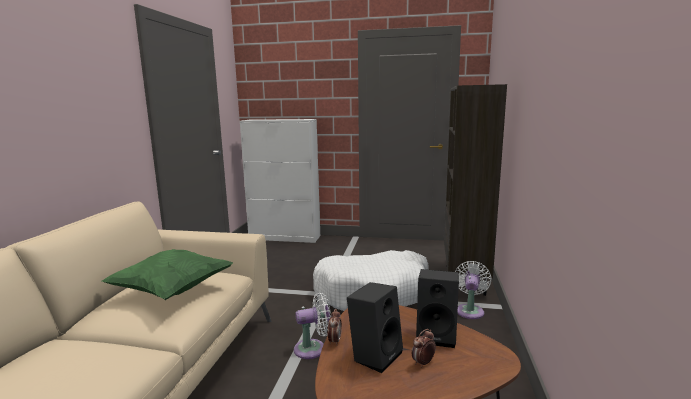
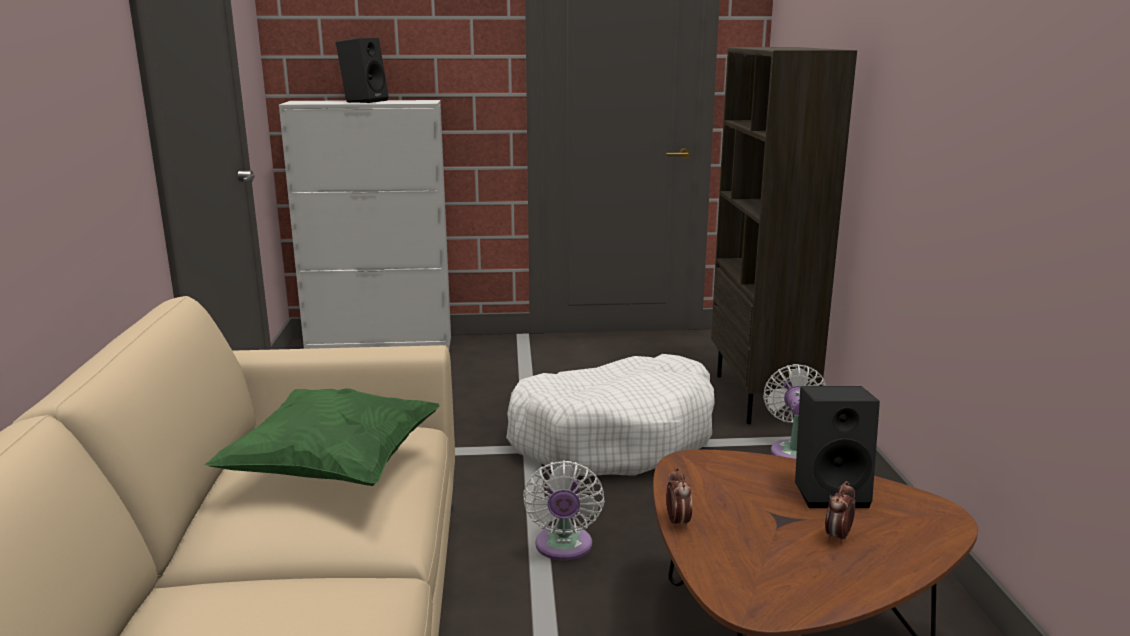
camera: 15 degrees left, 5 degrees up
white fan [294,293,331,359] -> white fan turned 120 degrees clockwise [523,460,604,560]
black speaker [347,282,403,373] -> black speaker moved to [336,37,388,103]

